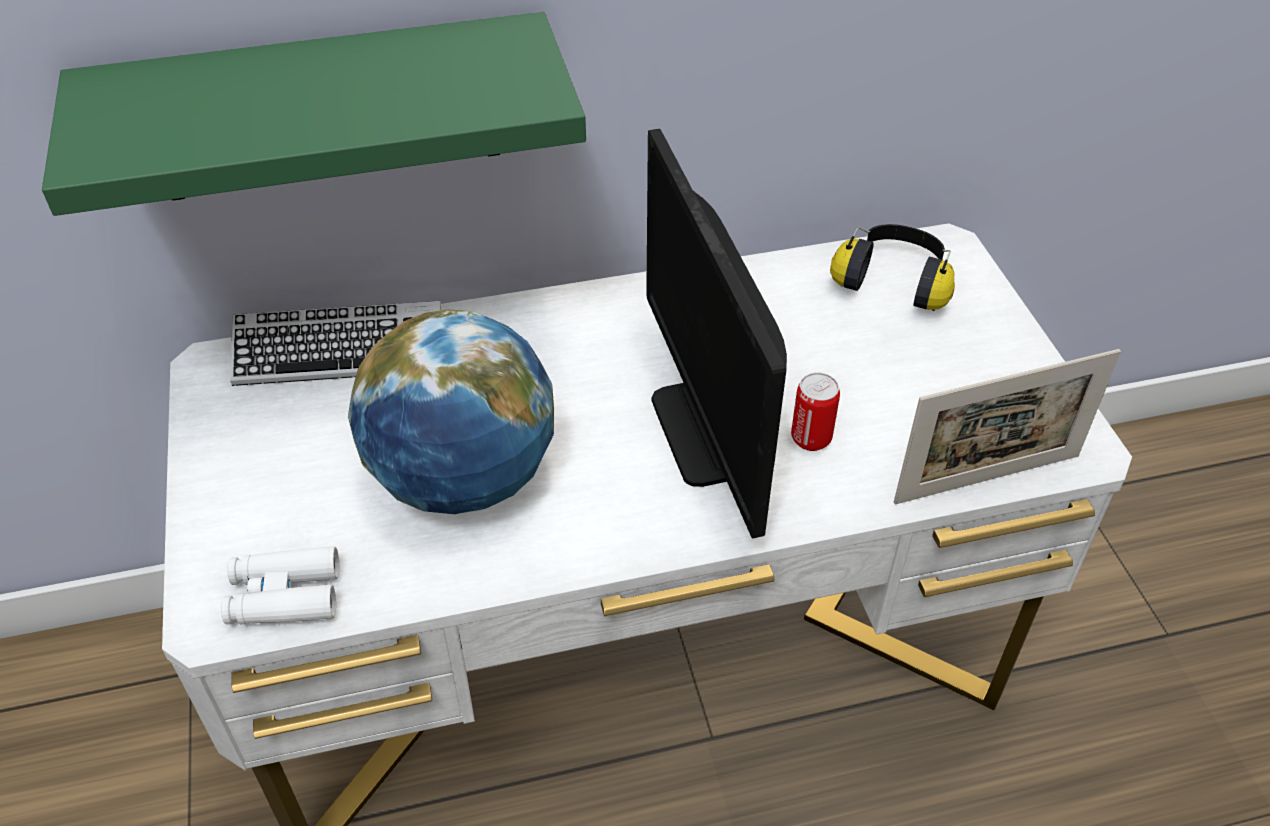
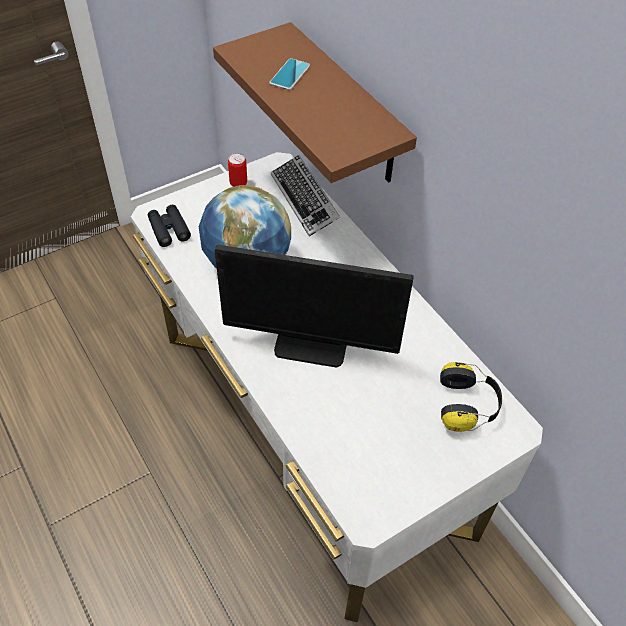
camera: 70 degrees right, 5 degrees up
green shelf [42,12,586,216] -> brown shelf [213,22,417,183]
white binoculars [221,546,339,624] -> black binoculars [148,205,191,247]
monitor [646,129,787,539] -> monitor turned 135 degrees counterclockwise [215,245,414,368]
can [791,373,840,451] -> can moved to [228,153,247,187]
picture frame [894,349,1121,504] -> none
none -> phone [269,58,310,90]

